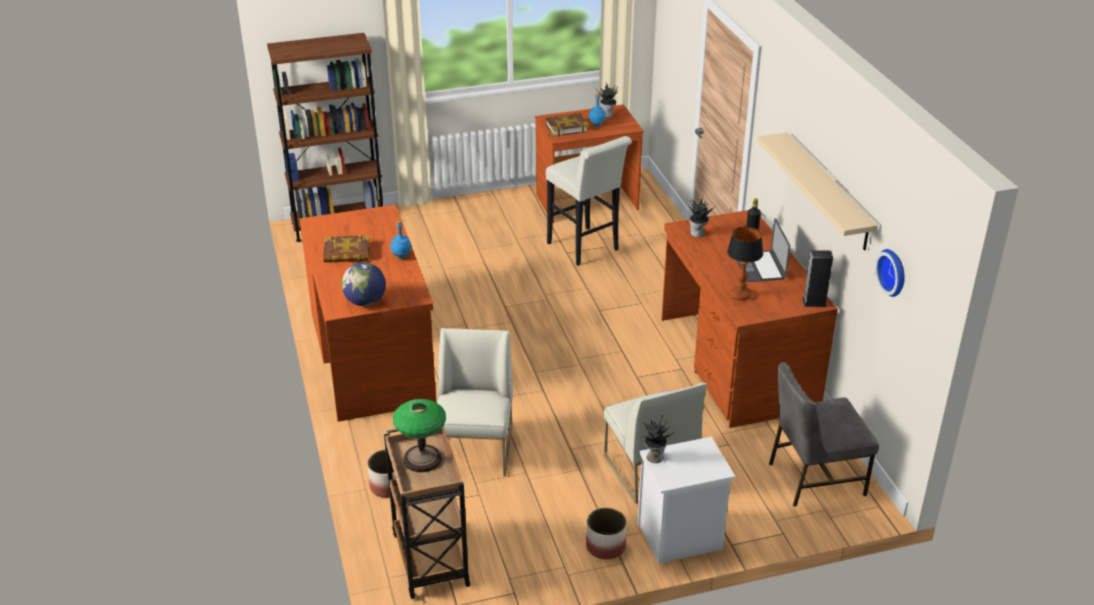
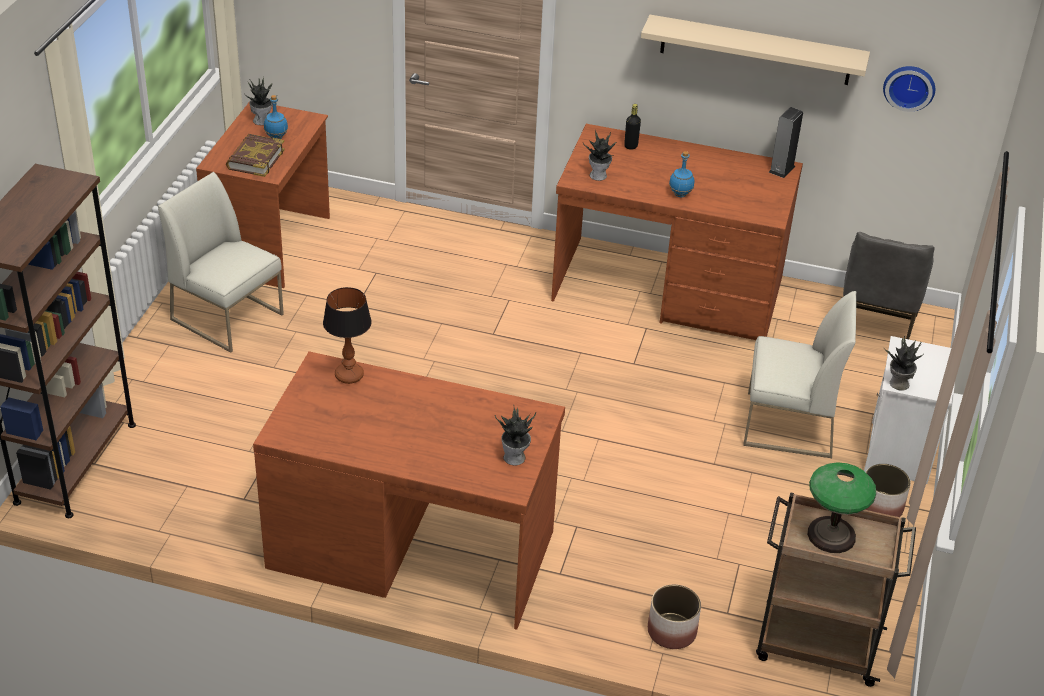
camera: 60 degrees left, 5 degrees up
book [323,235,370,262] -> none
globe [341,262,386,306] -> potted plant [495,404,536,465]
blue bottle [391,220,412,259] -> blue bottle moved to [669,151,694,197]
white chair [437,328,513,476] -> white chair moved to [158,172,284,353]
white stool [546,136,632,266] -> none
table lamp [727,227,763,301] -> table lamp moved to [323,287,372,384]
laptop [737,218,790,282] -> none

